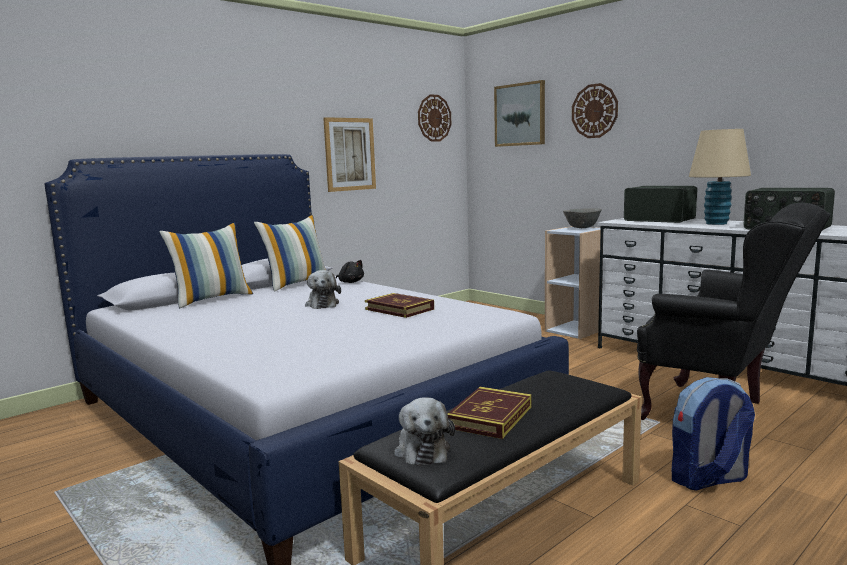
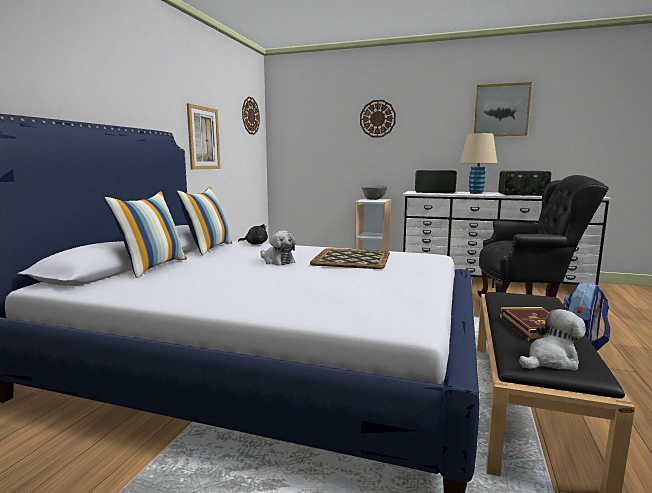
camera: 30 degrees left, 0 degrees up
book [365,293,434,318] -> tray [310,248,390,269]
plush toy [394,397,455,466] -> plush toy turned 75 degrees counterclockwise [519,309,586,371]
picture [494,80,545,147] -> picture moved to [474,82,532,136]

